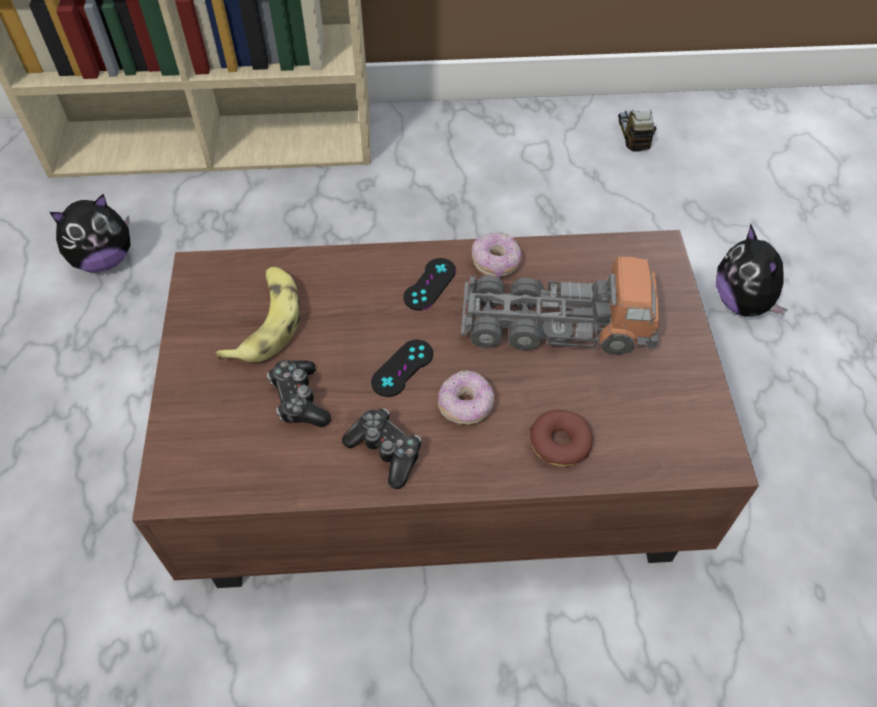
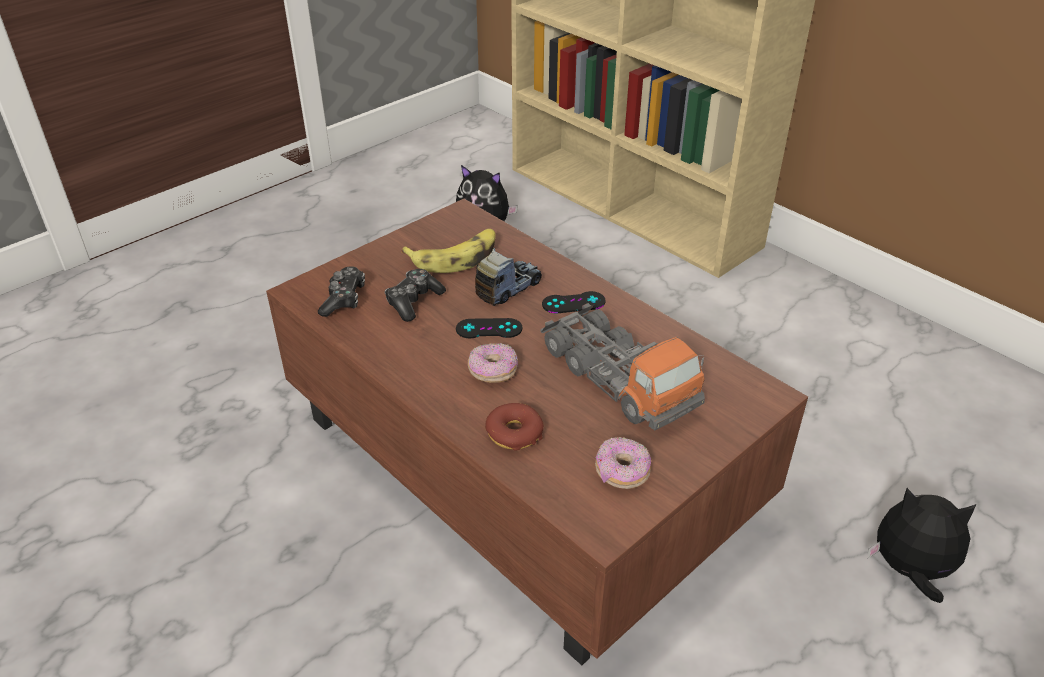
camera: 50 degrees right, 15 degrees down
game controller [342,408,422,489] -> game controller moved to [318,266,365,317]
donut [471,232,522,278] -> donut moved to [595,437,651,489]
toy truck [618,109,656,152] -> toy truck moved to [475,248,542,306]
plush toy [716,224,788,316] -> plush toy turned 75 degrees clockwise [868,488,976,603]

